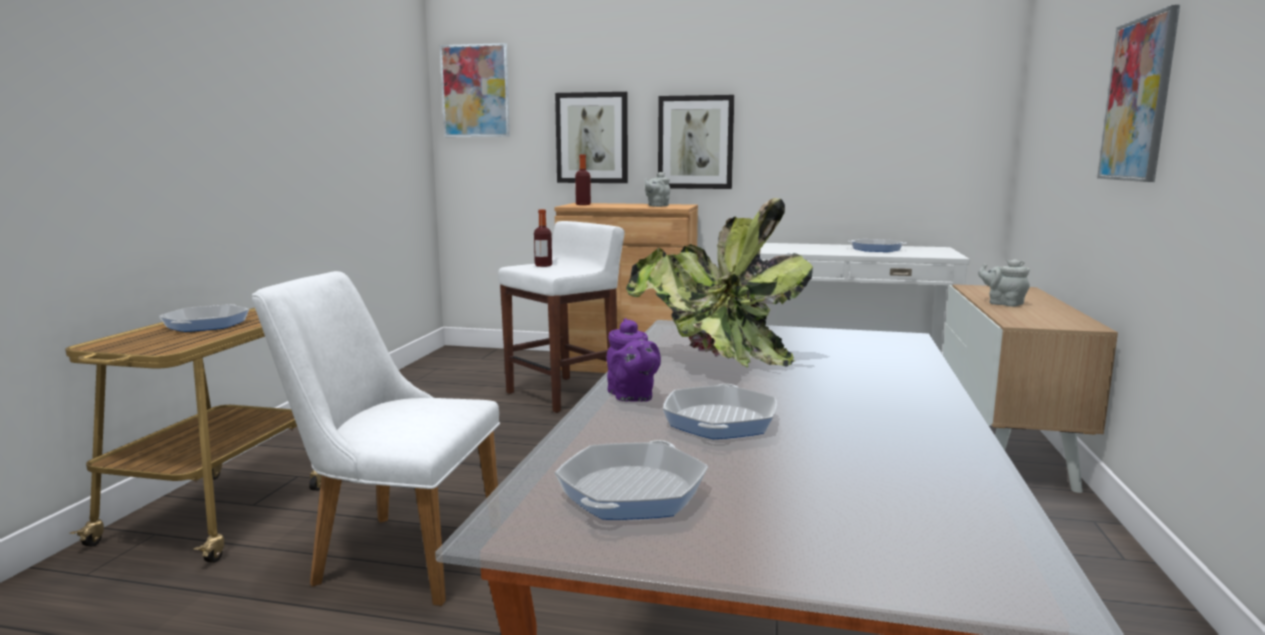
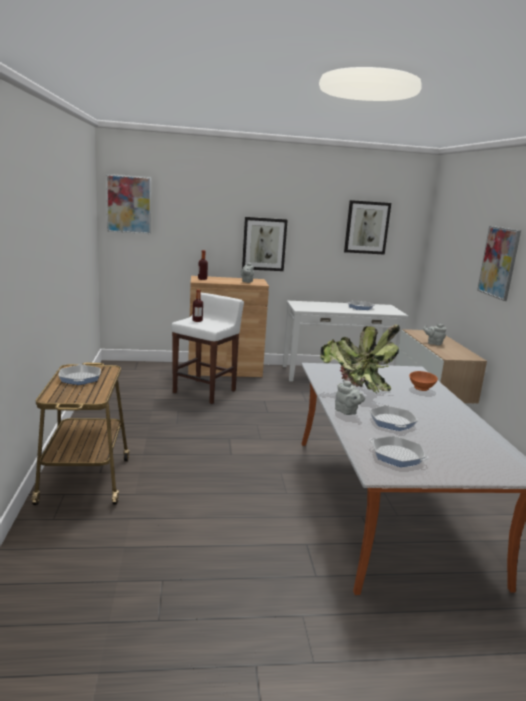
camera: 20 degrees left, 5 degrees up
white chair [252,271,500,606] -> none
frying pan [554,440,708,520] -> frying pan turned 60 degrees counterclockwise [370,436,429,467]
picture [555,92,628,183] -> picture moved to [344,200,391,255]
purple teapot [607,318,661,402] -> grey teapot [335,379,365,415]
none -> orange bowl [409,371,438,391]

